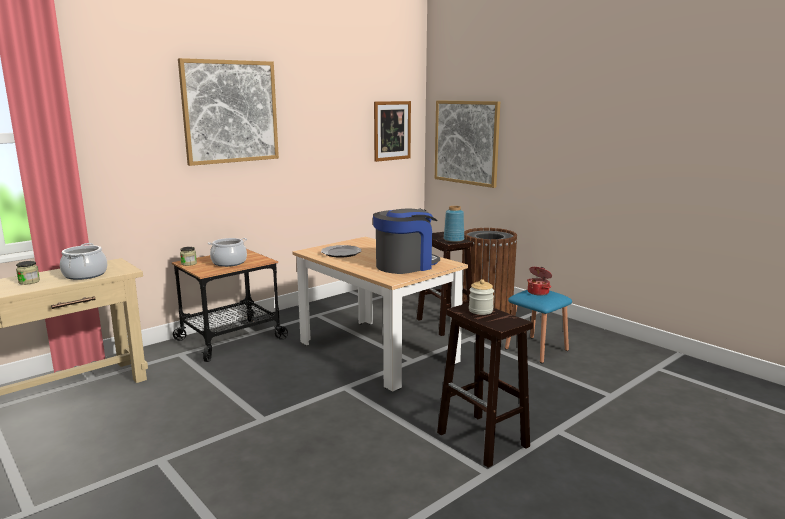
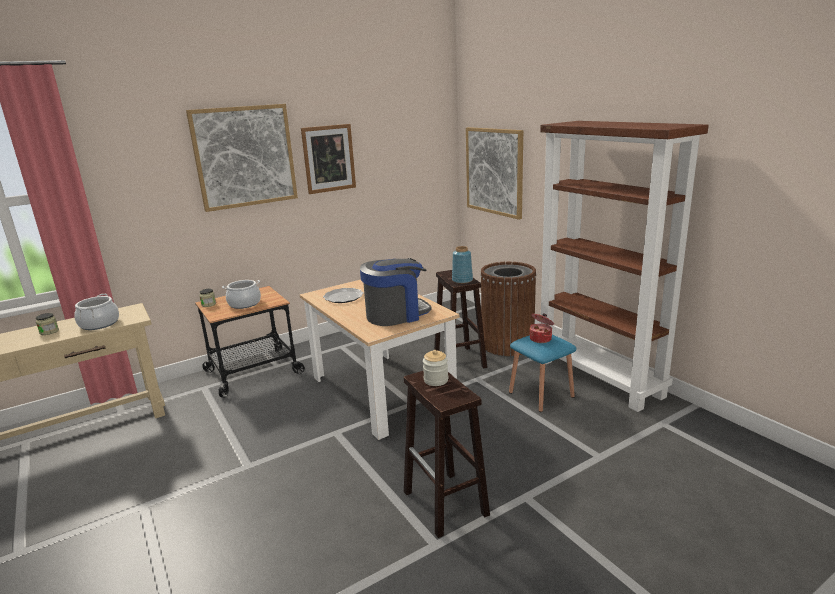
camera: 10 degrees right, 5 degrees up
picture [374,101,411,162] -> picture moved to [301,124,356,194]
none -> brown bookcase [540,121,709,412]

